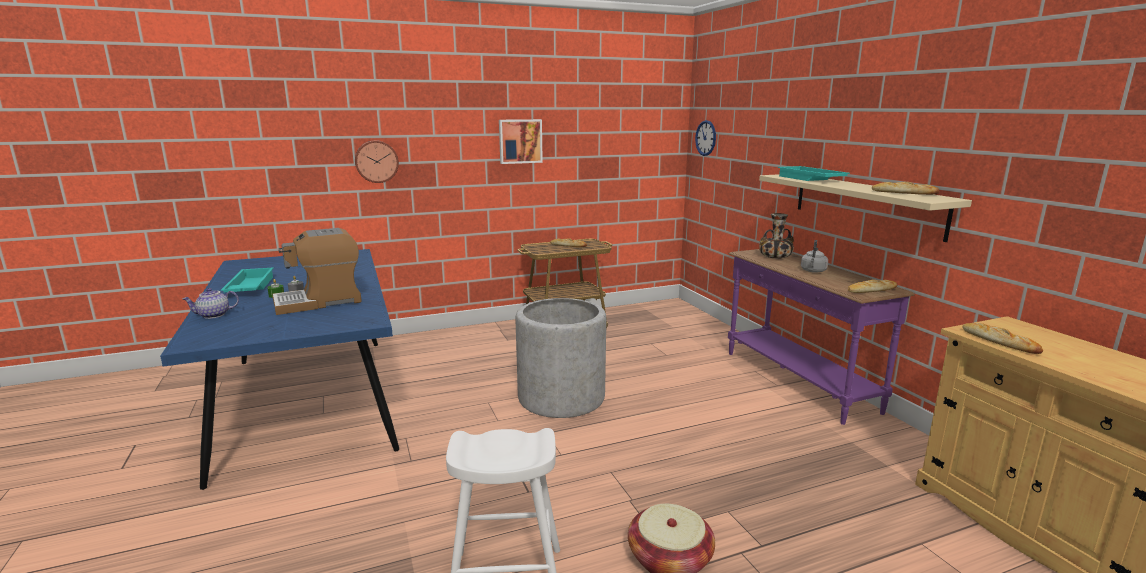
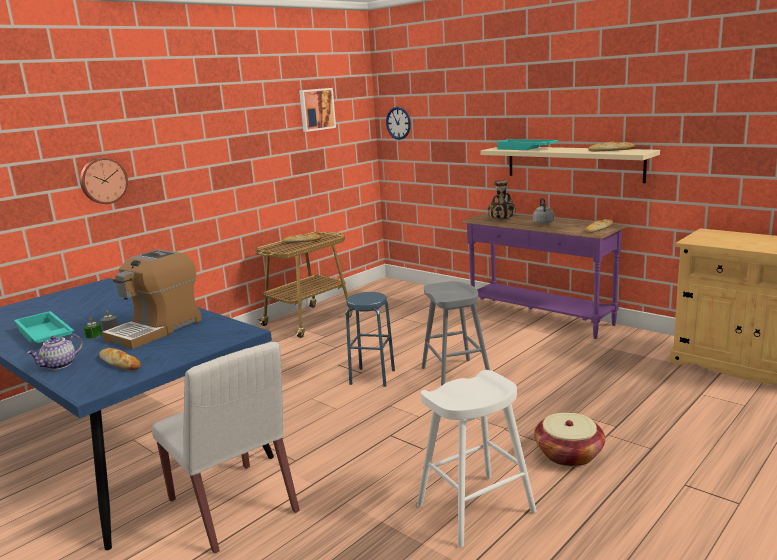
camera: 25 degrees left, 0 degrees up
picture [499,119,543,164] -> picture moved to [299,88,336,132]
grey planter [515,298,606,418] -> blue stool [346,292,395,387]
bread [963,323,1043,354] -> bread moved to [99,348,141,370]
none -> white chair [152,342,300,554]
none -> grey stool [422,281,490,386]

